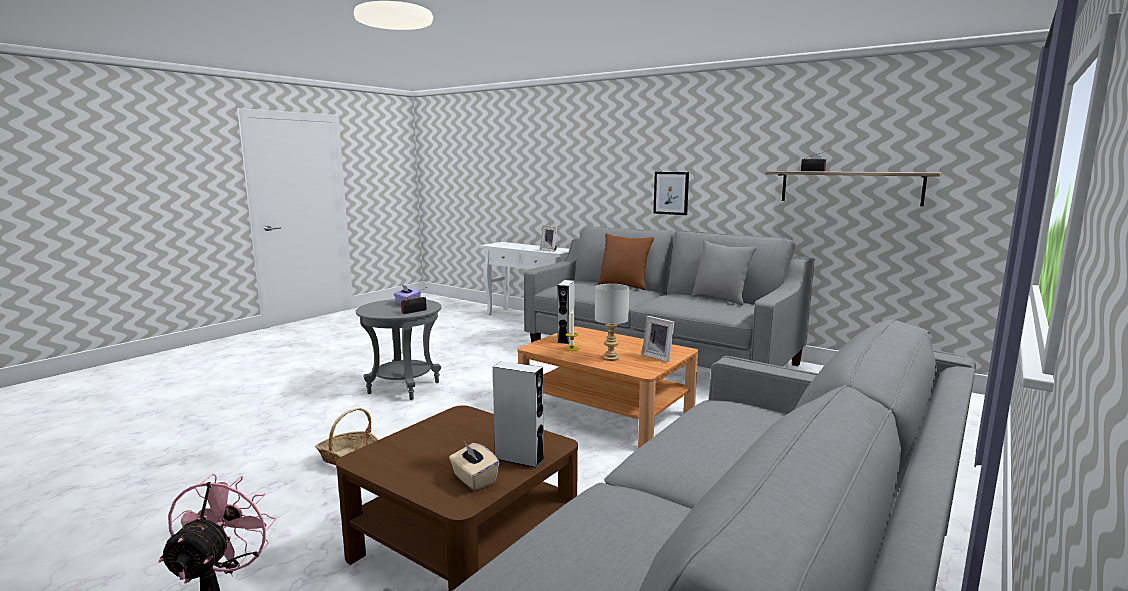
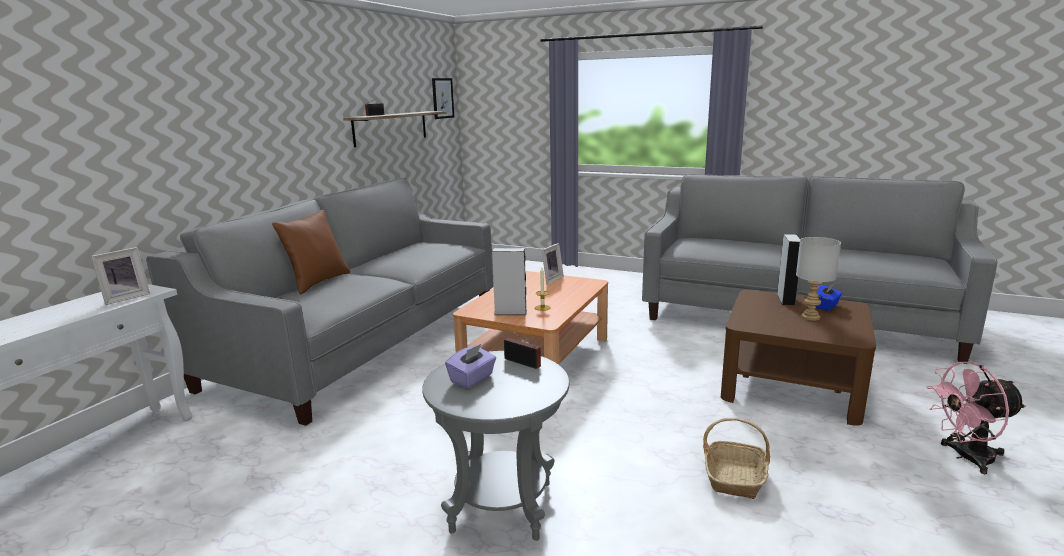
camera: 100 degrees left, 5 degrees up
beige tissue box [449,442,499,490] -> blue tissue box [815,283,842,311]
grey table lamp [595,284,629,361] -> grey table lamp moved to [796,237,841,321]
picture [653,172,689,215] -> picture moved to [432,78,454,119]
grey pillow [691,240,757,306] -> none

